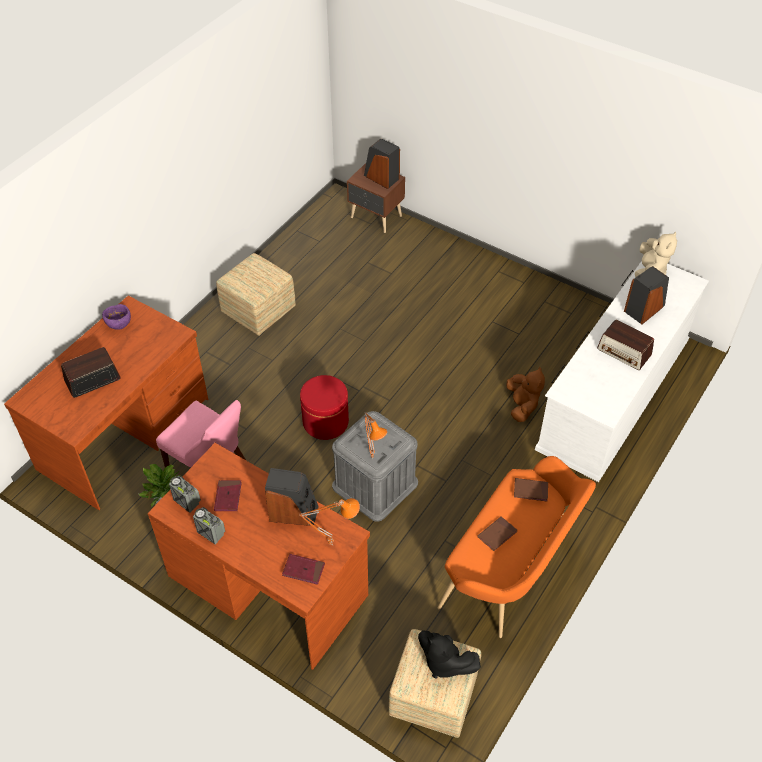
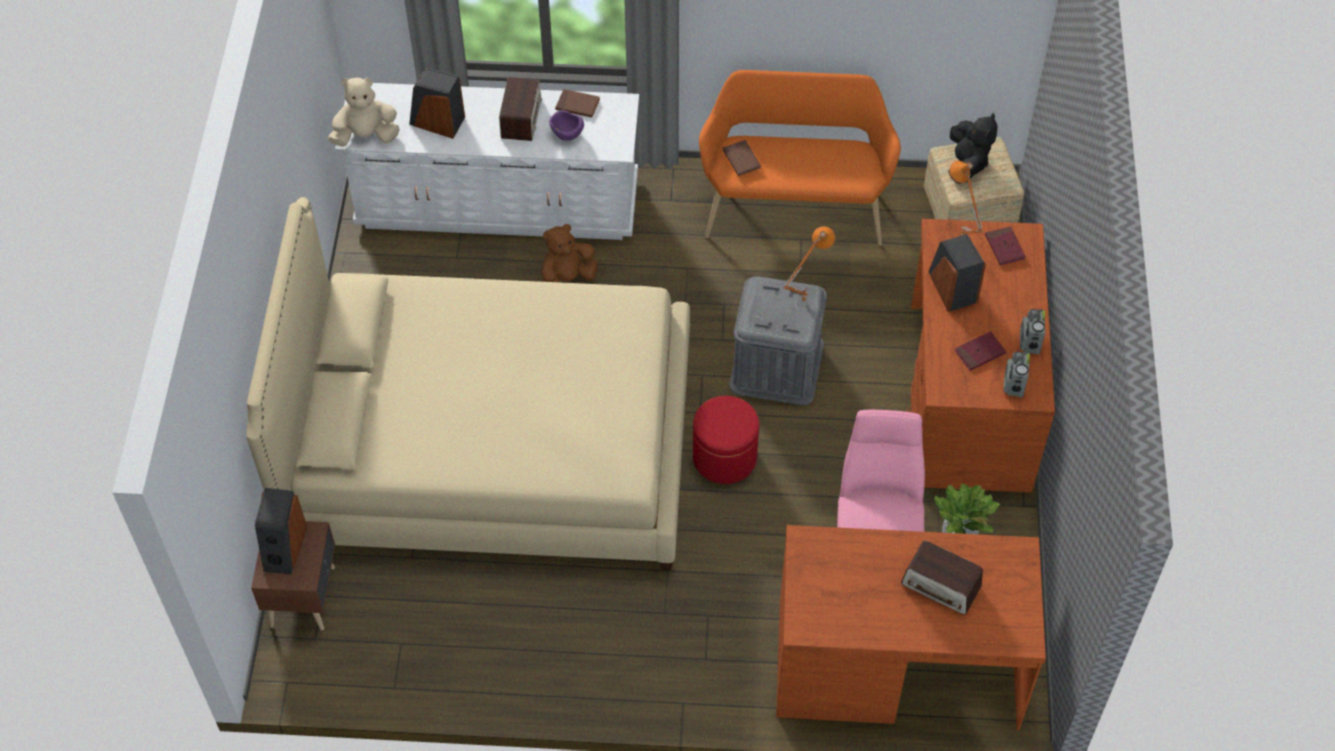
camera: 120 degrees left, 5 degrees up
purple bowl [102,304,131,330] -> purple bowl moved to [549,110,584,141]
ottoman [216,253,296,336] -> none
brown book [477,516,517,551] -> brown book moved to [555,89,600,117]
none -> beige bed [246,197,690,570]

